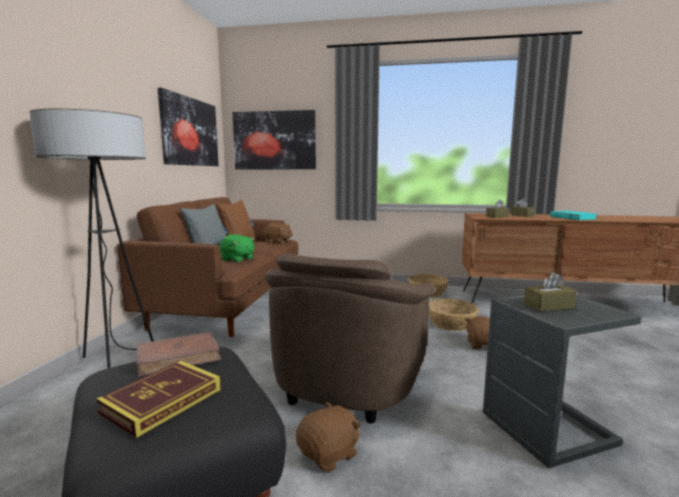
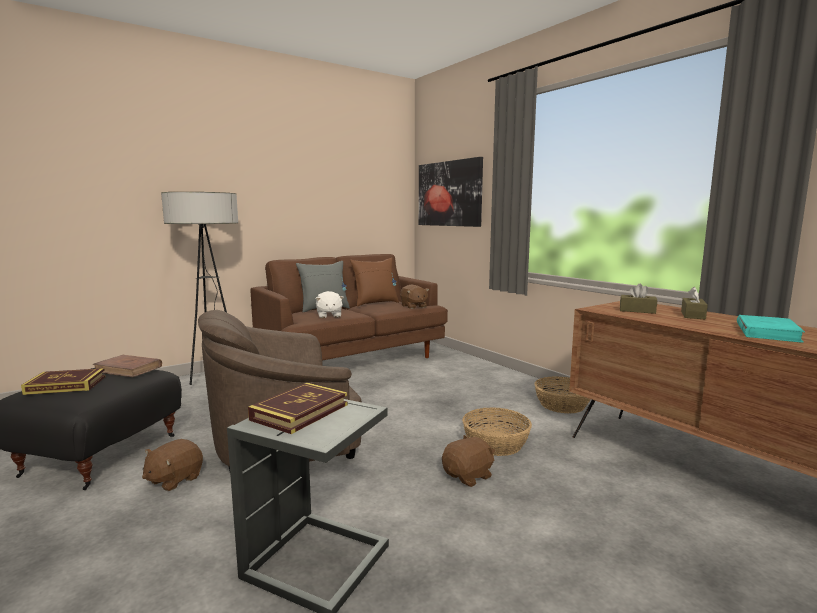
camera: 45 degrees right, 0 degrees up
picture [158,88,219,166] -> none
green plush toy [219,234,254,262] -> white plush toy [315,291,344,318]
brown plush toy [296,402,361,472] -> brown plush toy turned 120 degrees clockwise [142,439,203,491]
brown tissue box [524,272,577,312] -> book [248,383,348,434]

